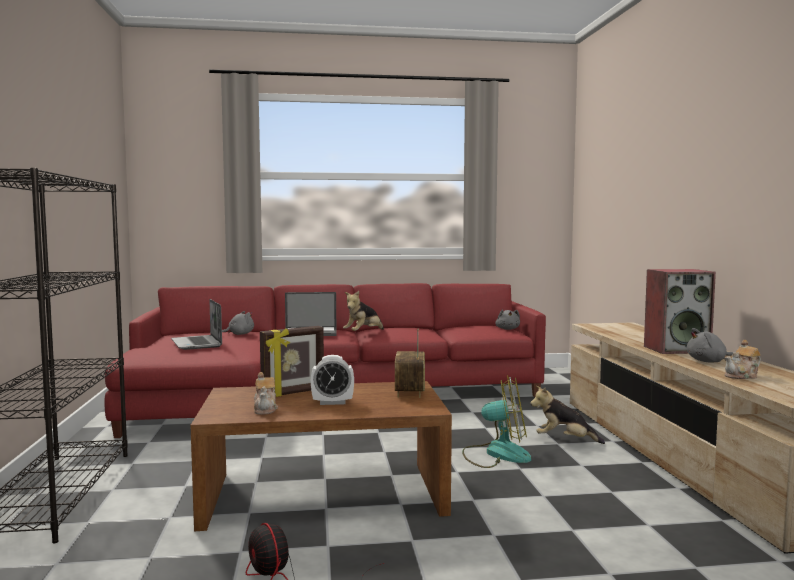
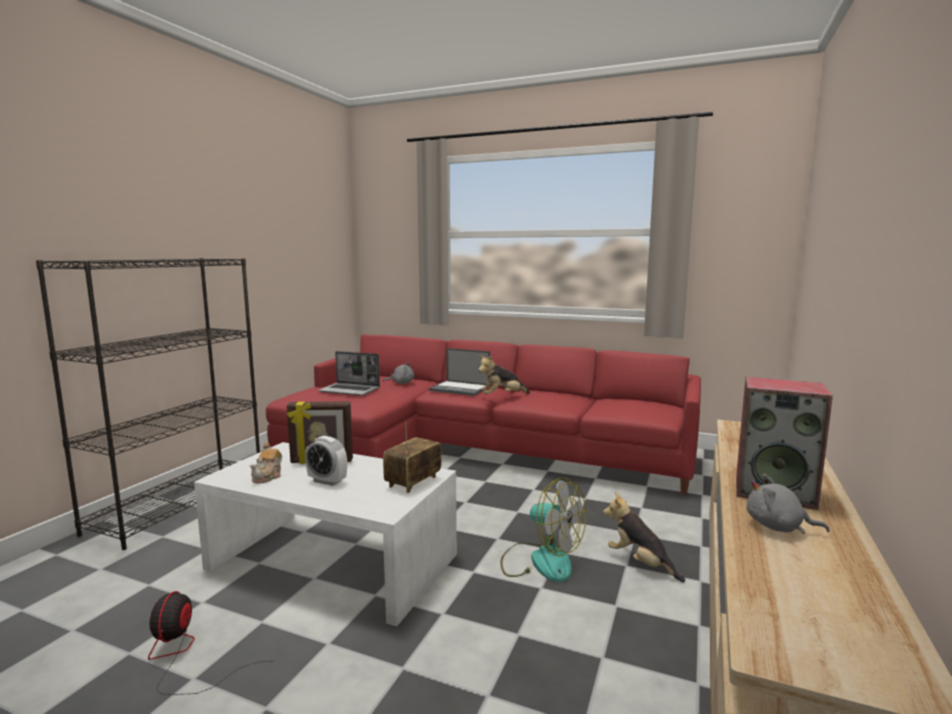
camera: 30 degrees right, 5 degrees up
laptop [171,299,222,350] -> laptop turned 75 degrees counterclockwise [318,351,380,396]
brown coffee table [191,381,452,531] -> white coffee table [194,442,457,627]
grey plush toy [495,309,520,330] -> none
teapot [725,340,761,379] -> none

